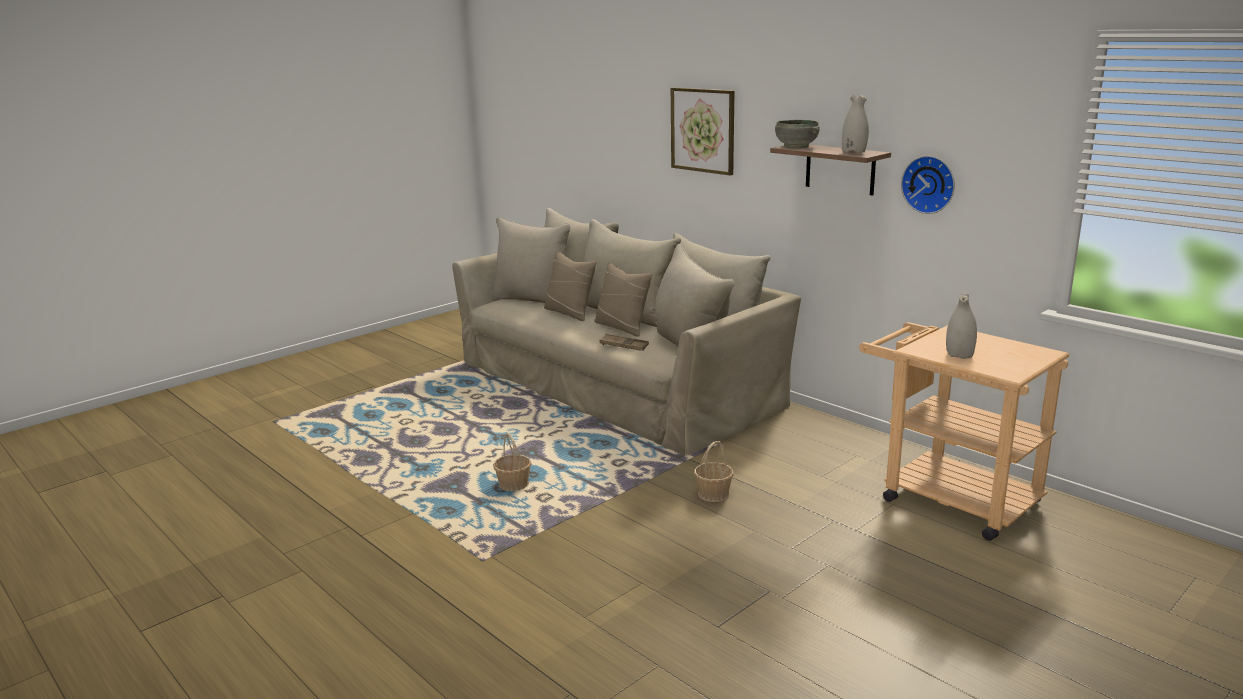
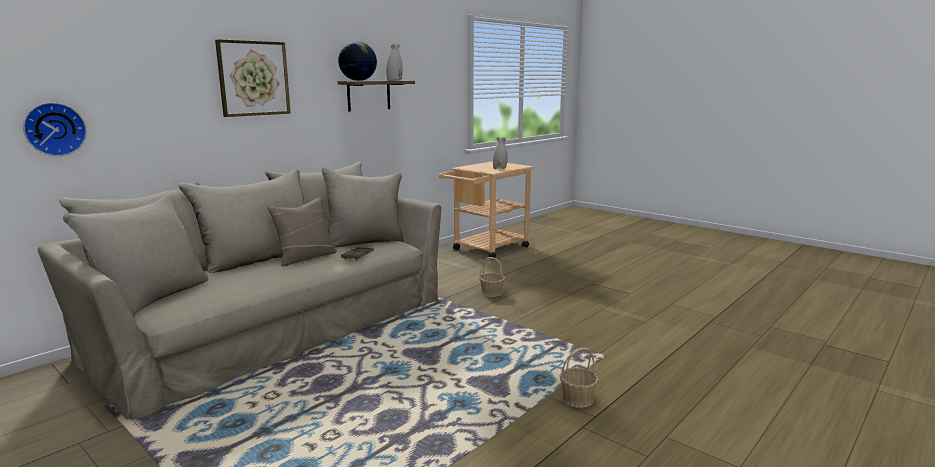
camera: 95 degrees left, 5 degrees down
basket [493,433,532,491] -> basket moved to [560,348,599,408]
beige pillow [544,252,597,321] -> none
grey bowl [775,120,820,149] -> globe [338,41,377,81]
wall clock [901,156,955,214] -> wall clock moved to [23,102,86,156]

